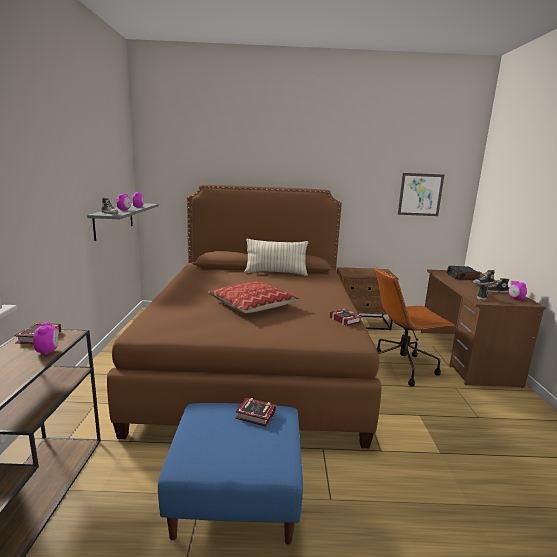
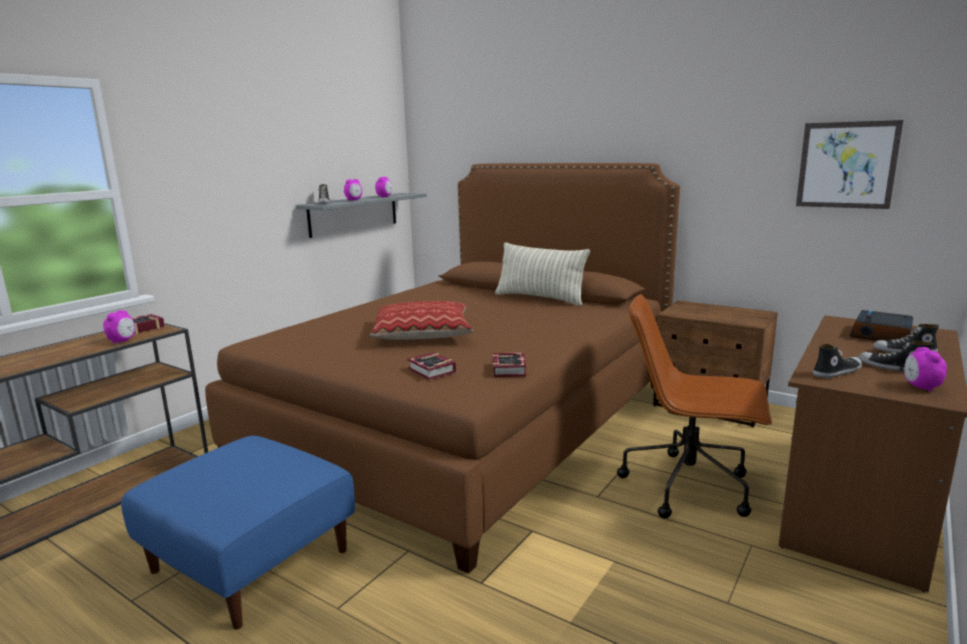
camera: 35 degrees right, 0 degrees up
book [236,398,276,427] -> book moved to [407,352,456,380]

